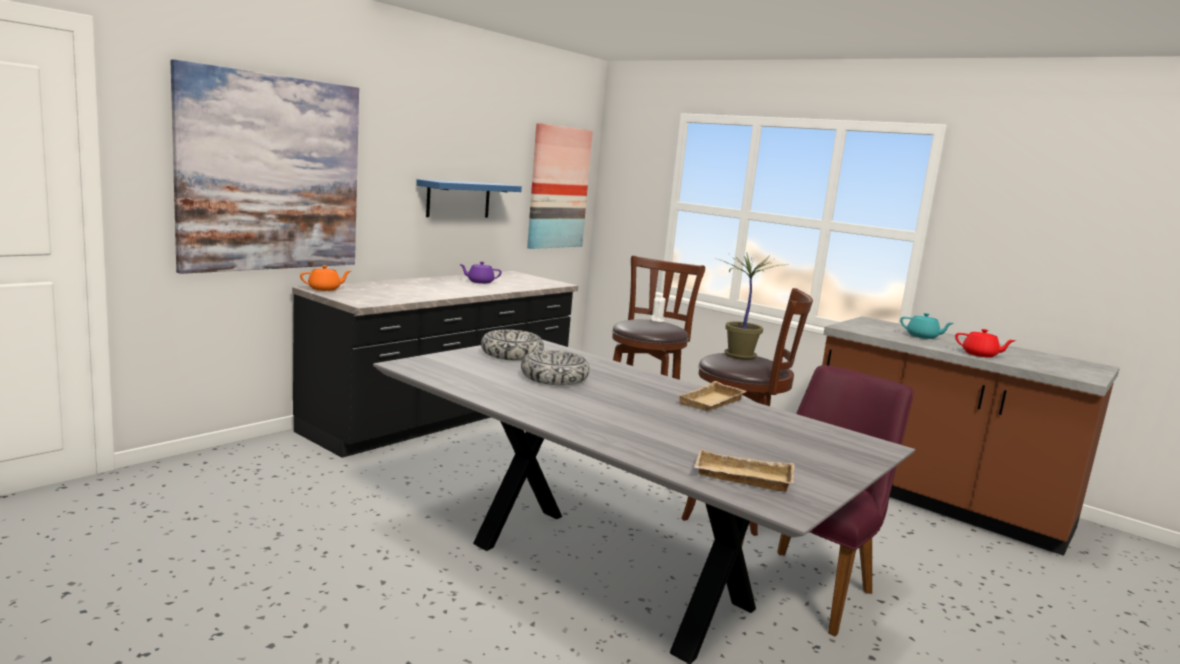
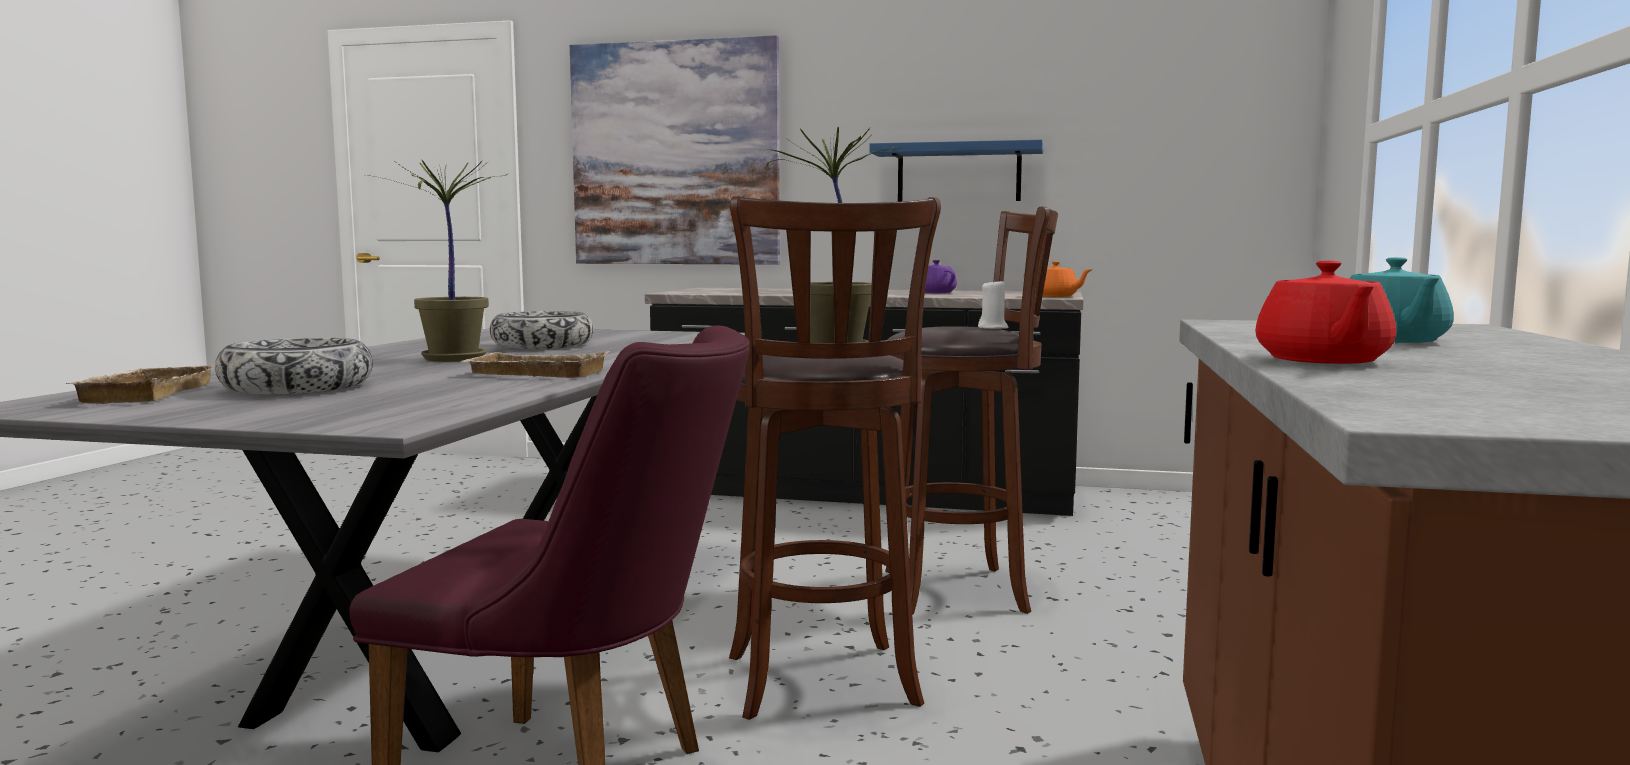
camera: 65 degrees right, 5 degrees down
orange teapot [300,265,351,291] -> orange teapot moved to [1024,261,1093,297]
bowl [481,329,544,361] -> bowl moved to [215,338,373,395]
picture [527,123,593,249] -> none
none -> potted plant [366,160,508,362]

